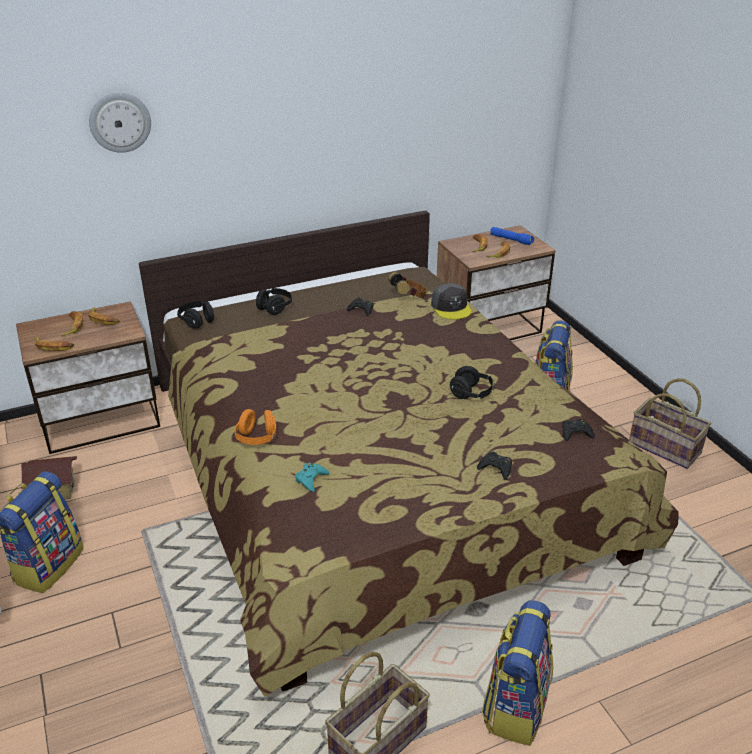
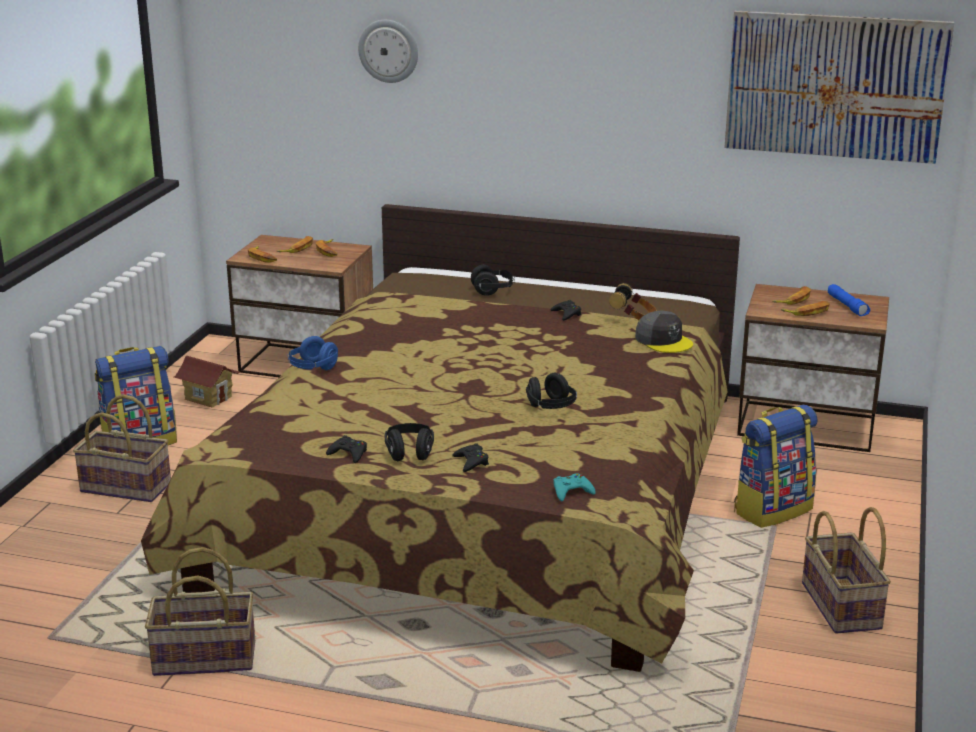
camera: 40 degrees right, 10 degrees down
black headphones [177,301,215,329] -> black headphones moved to [385,423,434,461]
orange headphones [234,409,276,445] -> blue headphones [288,336,338,370]
turquoise game controller [295,463,330,492] -> turquoise game controller moved to [553,474,596,501]
grey cap [431,283,472,319] -> grey cap turned 60 degrees counterclockwise [635,310,693,353]
backpack [482,600,553,746] -> none
black game controller [562,419,595,441] -> black game controller moved to [326,435,367,463]
none -> basket [73,394,171,502]
none -> picture [724,11,954,164]

